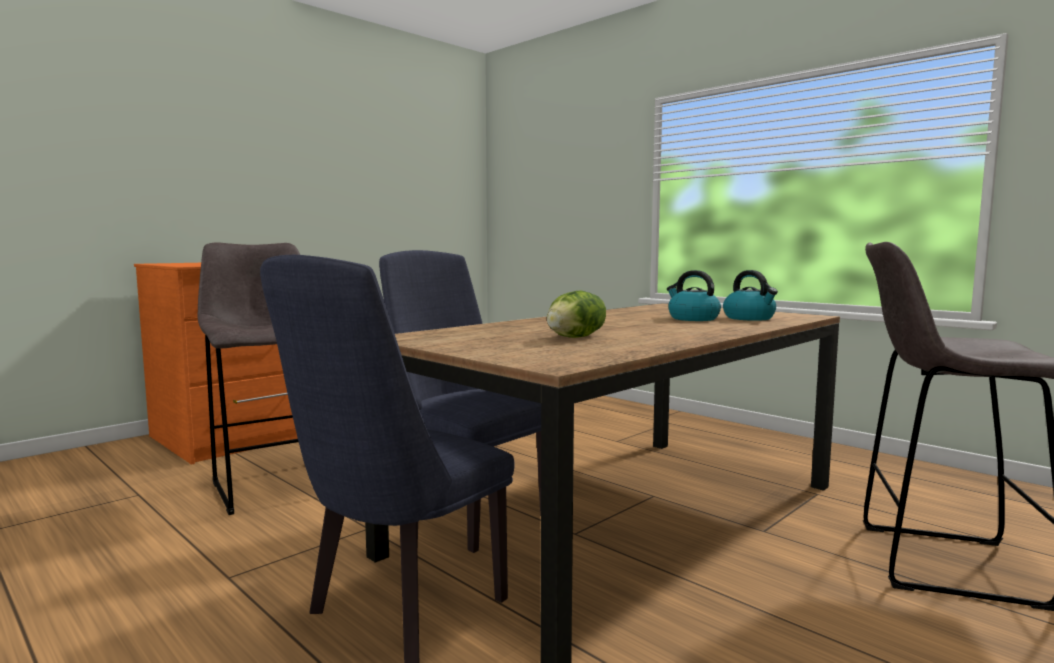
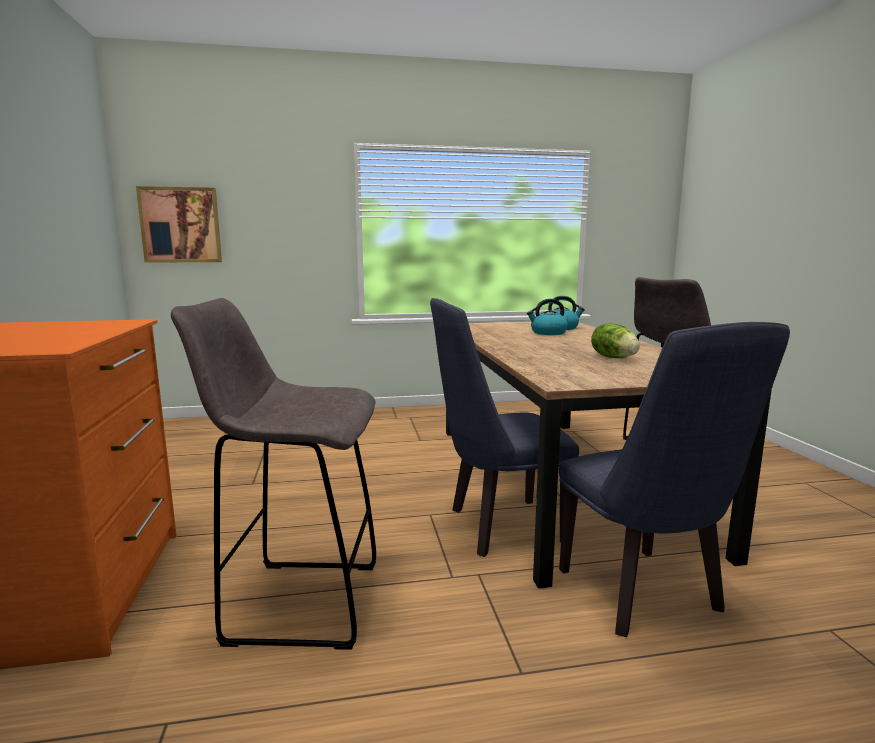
camera: 55 degrees left, 5 degrees up
none -> picture [136,186,222,262]

